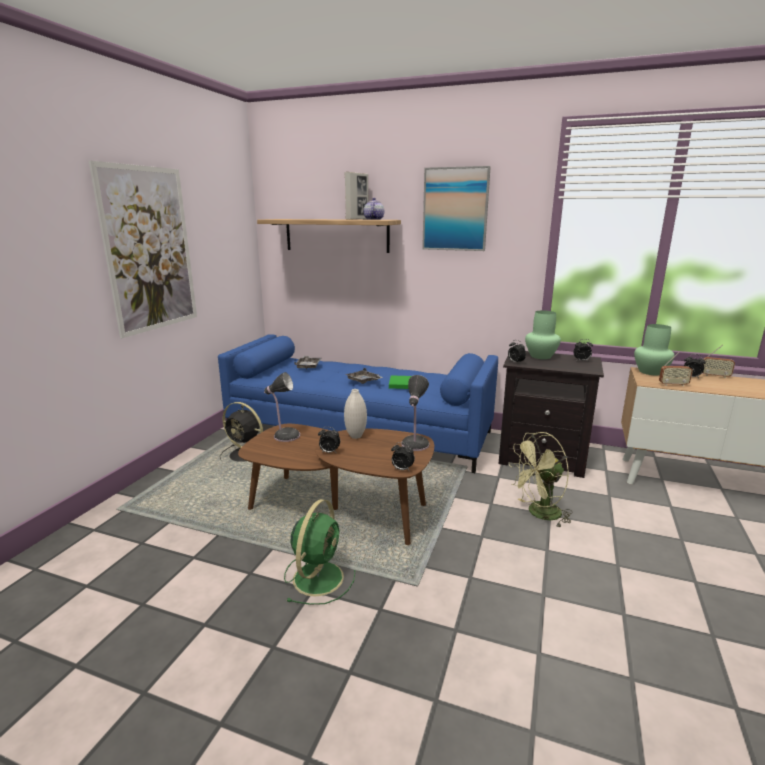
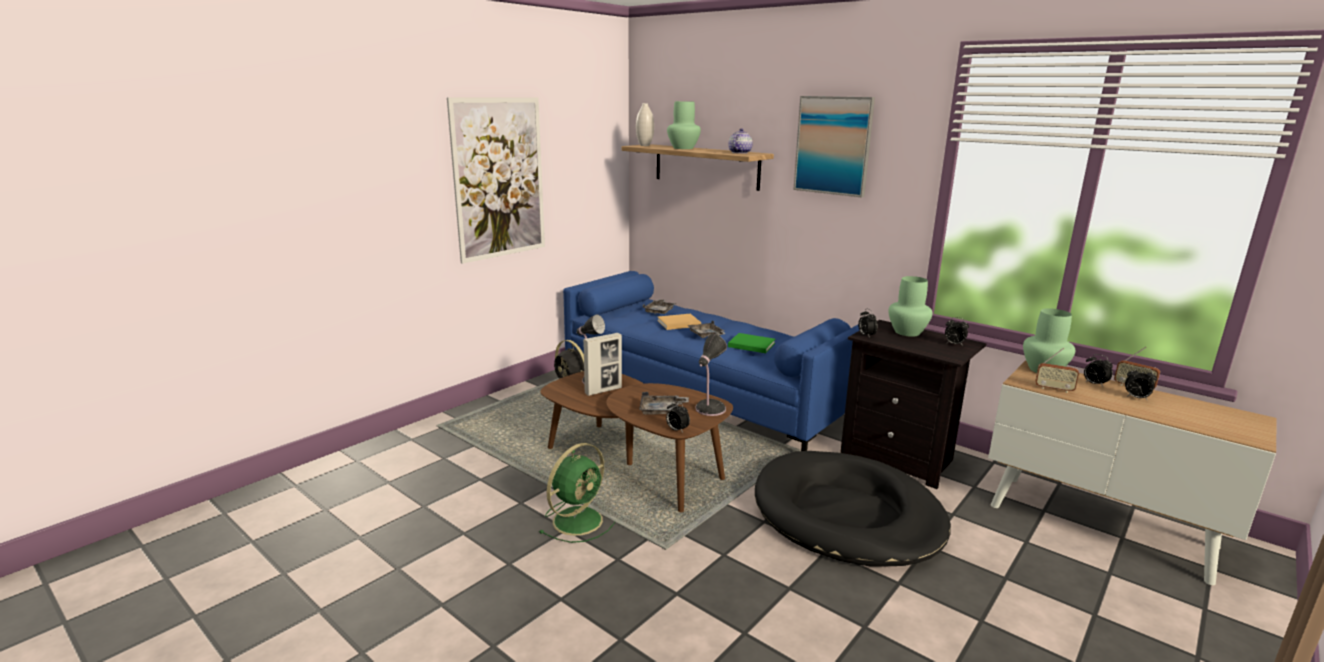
camera: 20 degrees right, 0 degrees up
alarm clock [318,427,340,453] -> alarm clock moved to [1125,367,1157,400]
white vase [344,389,367,439] -> white vase moved to [636,103,654,146]
picture frame [345,172,368,220] -> picture frame moved to [583,333,622,396]
green fan [509,432,573,528] -> black dog bed [755,451,951,567]
none -> grey tray [639,392,689,415]
none -> beige book [657,314,701,330]
none -> green vase [667,101,701,149]

